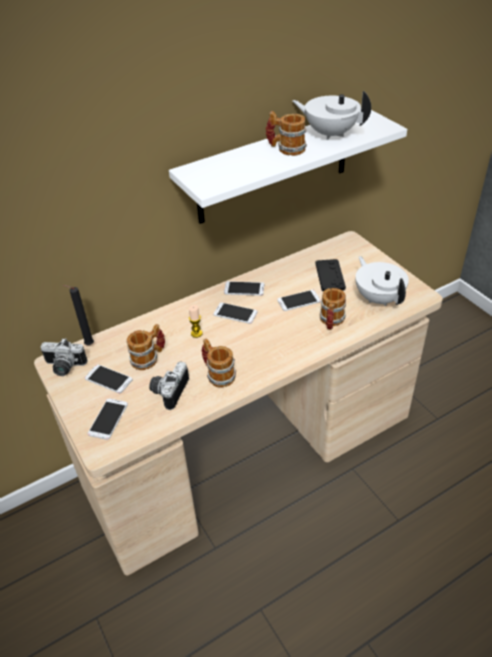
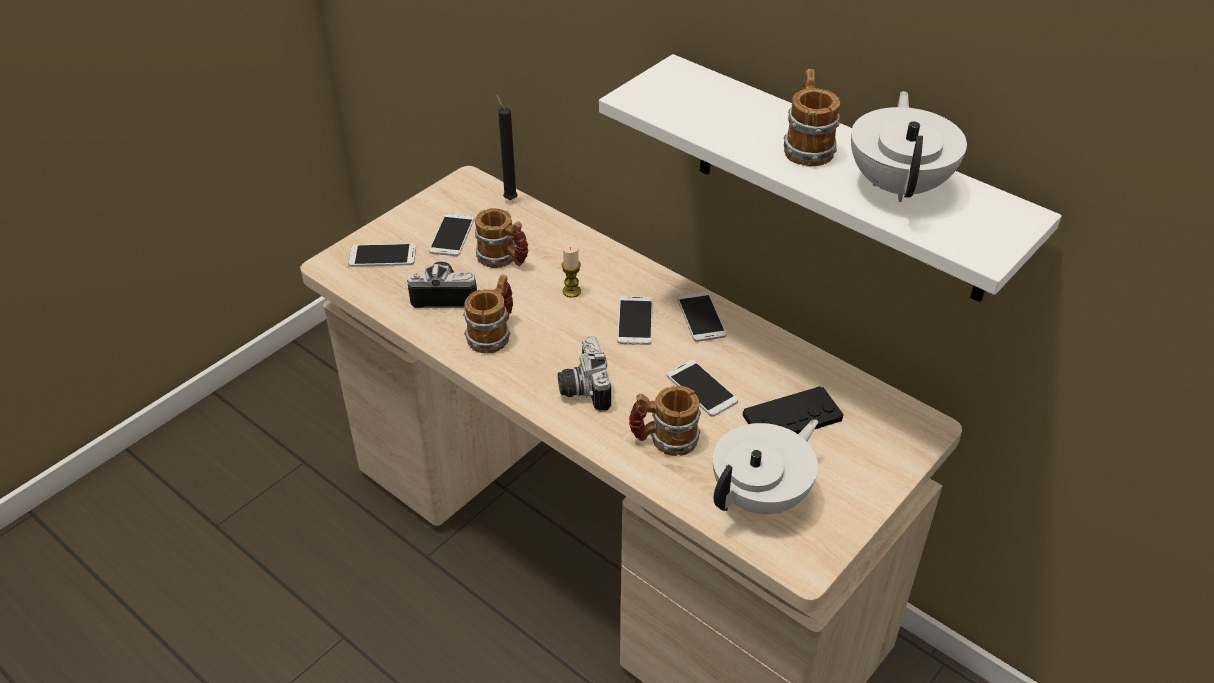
camera: 70 degrees right, 0 degrees up
camera [40,338,87,376] -> camera moved to [558,336,611,412]

